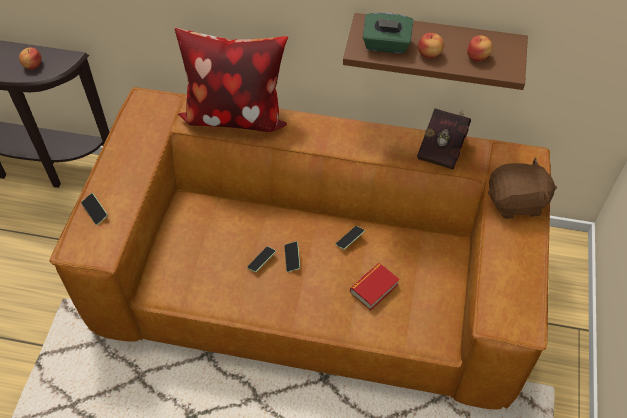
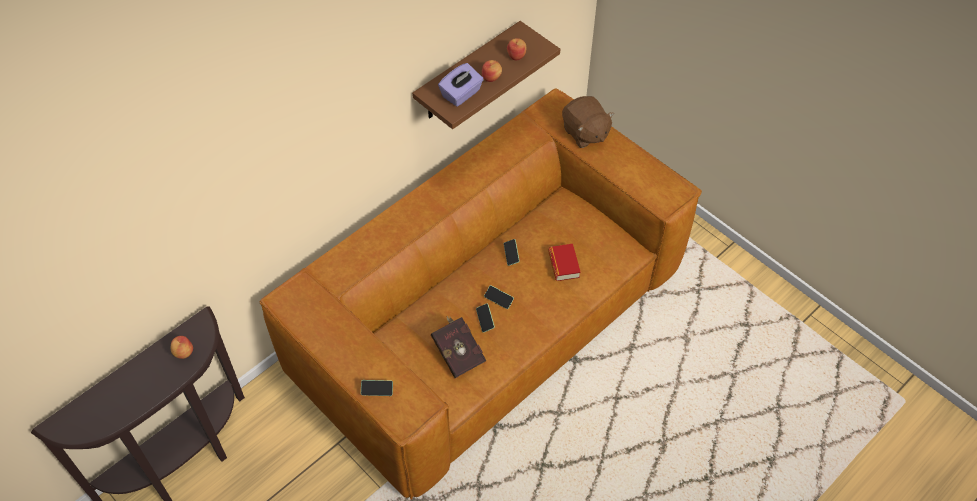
camera: 55 degrees left, 0 degrees up
pillow [175,28,288,132] -> none
green tissue box [363,13,413,53] -> purple tissue box [438,63,484,107]
red book [417,108,471,169] -> red book moved to [431,316,486,378]
brown plush toy [488,158,557,219] -> brown plush toy turned 120 degrees clockwise [562,96,614,148]

